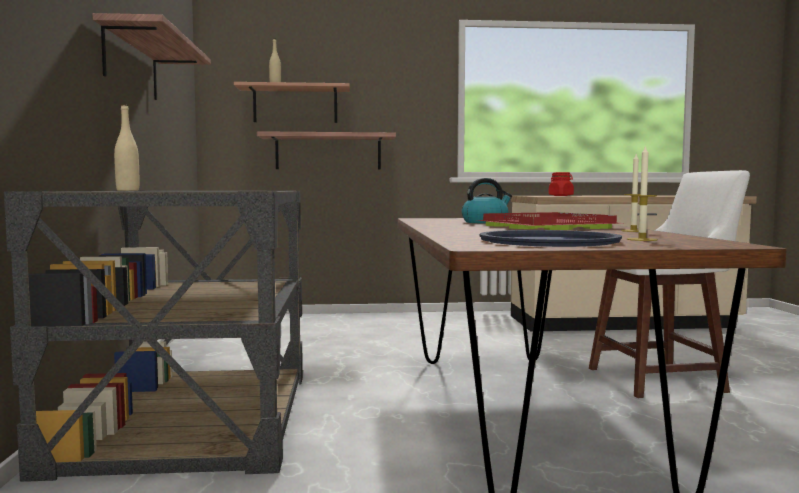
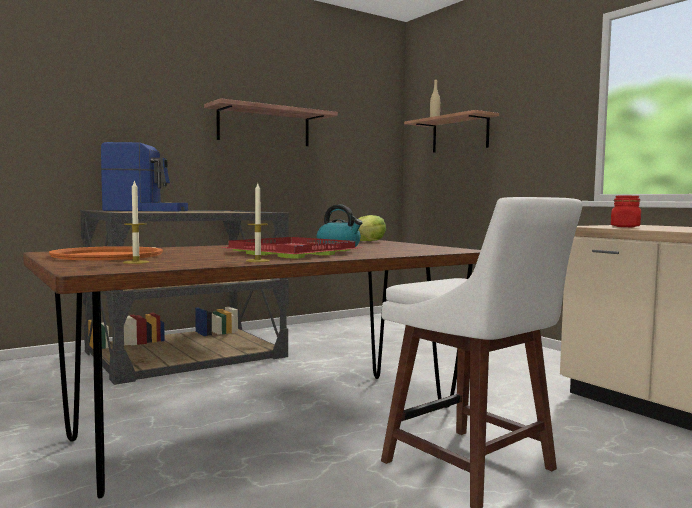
camera: 60 degrees right, 0 degrees up
beige bottle [114,104,139,191] -> coffee machine [101,142,188,212]
shelf [257,131,396,169] -> none
blue tray [479,230,622,247] -> orange tray [49,246,163,260]
none -> lettuce [358,215,386,241]

